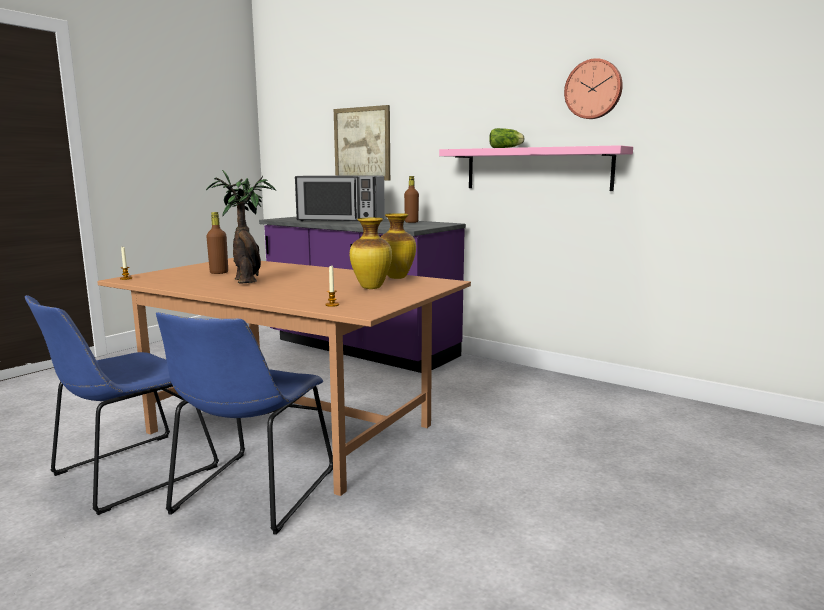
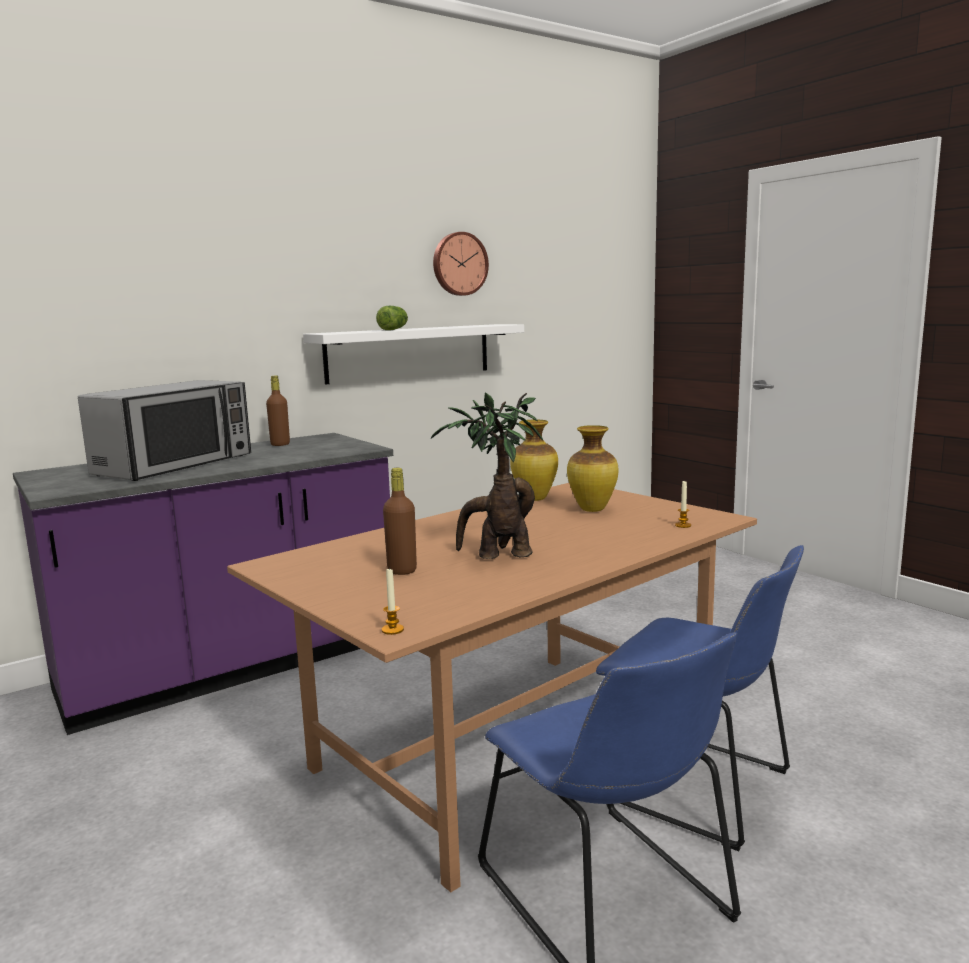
camera: 70 degrees left, 0 degrees up
picture [334,105,390,180] -> none
pink shelf [439,145,633,191] -> white shelf [303,324,524,385]

